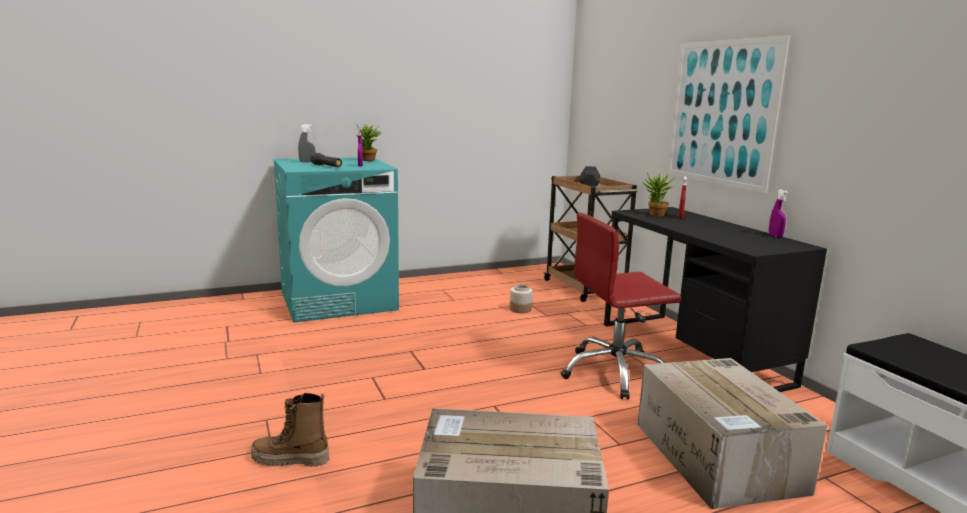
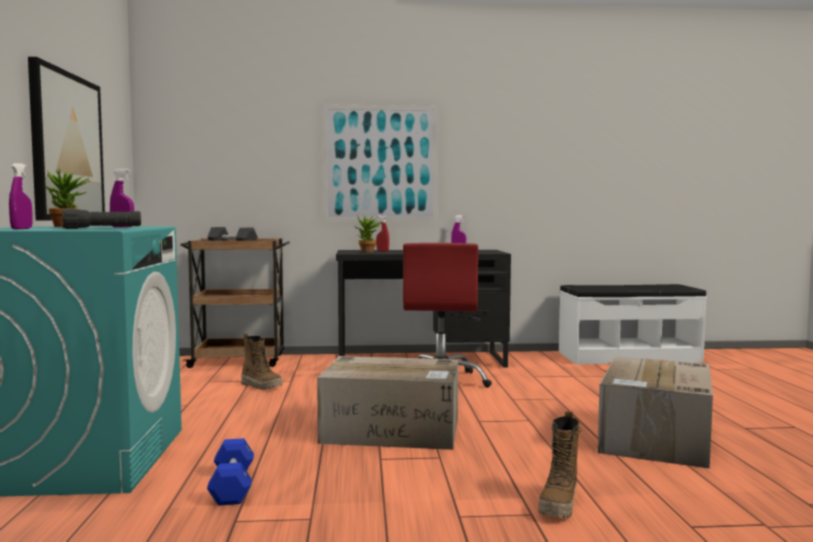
camera: 70 degrees left, 10 degrees down
grey spray bottle [298,124,315,162] -> purple spray bottle [9,163,33,229]
jar [510,284,533,313] -> boot [241,333,282,390]
cardboard box [638,358,827,509] -> cardboard box moved to [317,356,458,450]
none -> picture [28,57,105,221]
none -> blue dumbbell [207,438,254,506]

